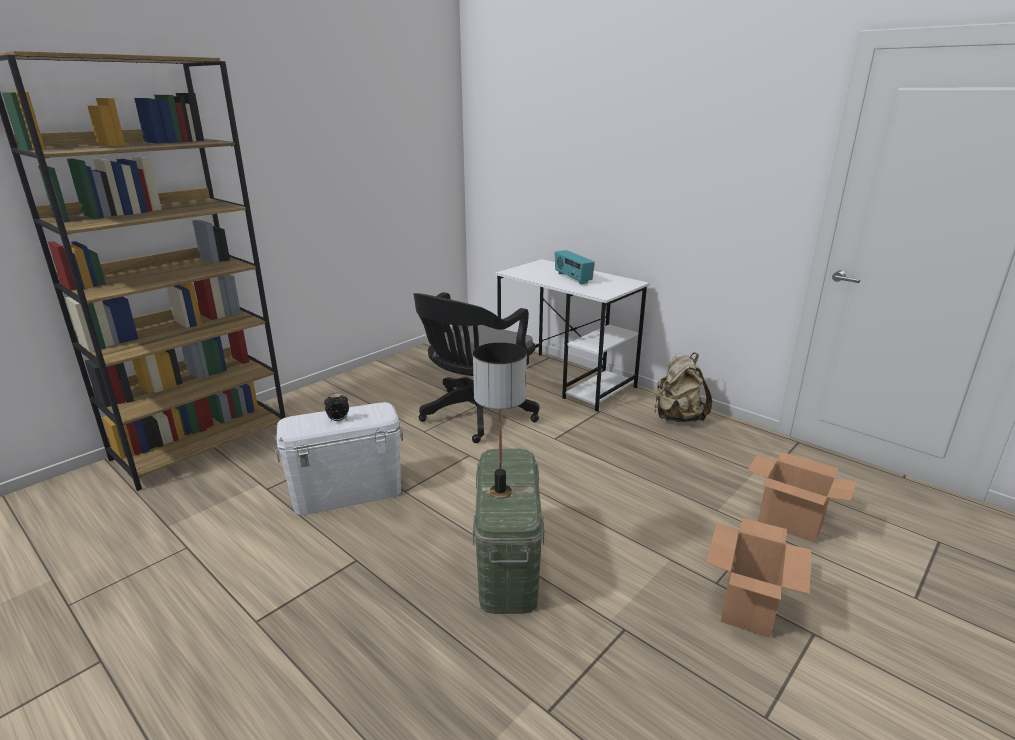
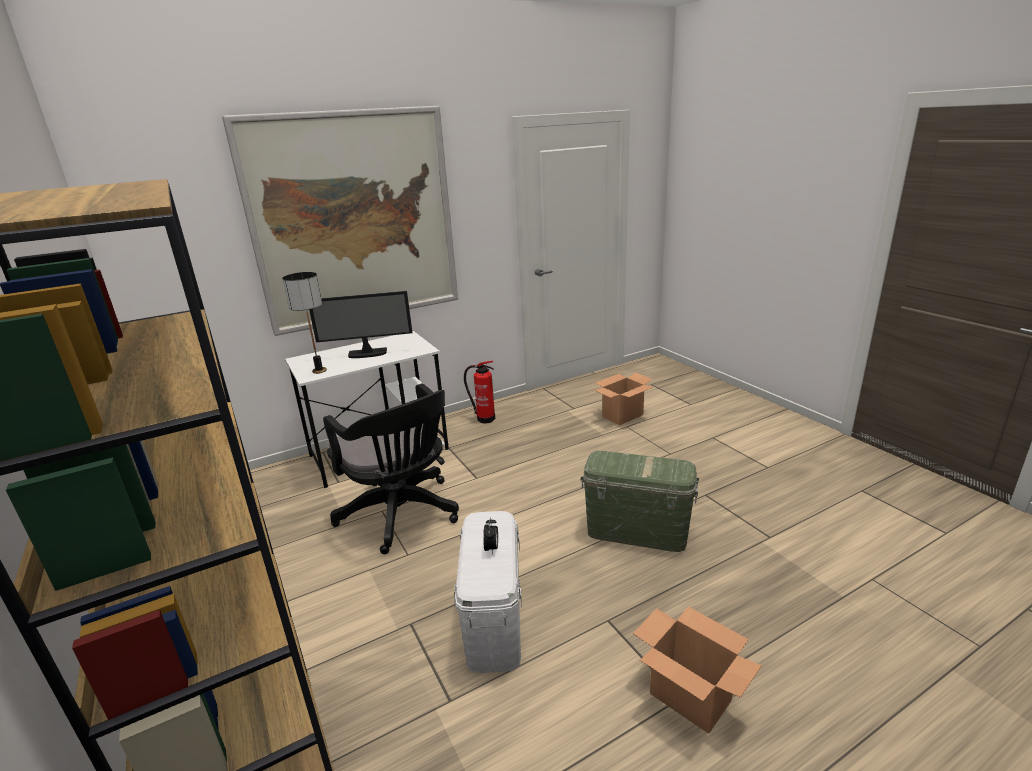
camera: 70 degrees left, 0 degrees up
table lamp [473,342,527,499] -> table lamp moved to [282,272,327,374]
radio [555,250,595,284] -> monitor [309,291,412,358]
beige backpack [655,353,712,422] -> fire extinguisher [464,361,495,424]
cardboard box [706,518,811,638] -> cardboard box moved to [633,607,762,734]
none -> picture [222,106,458,336]

